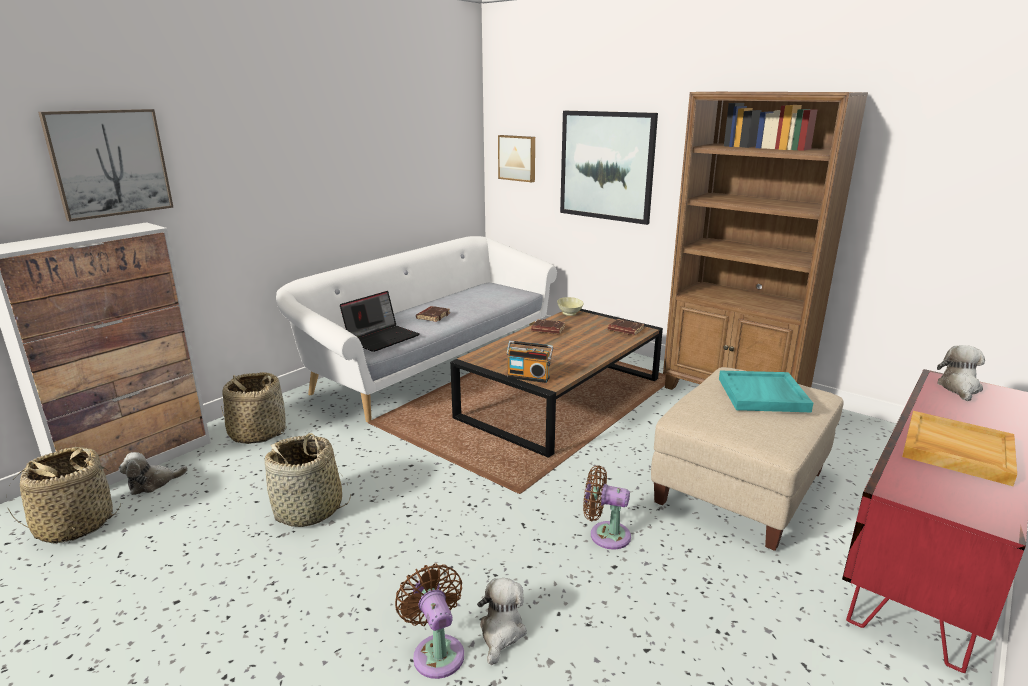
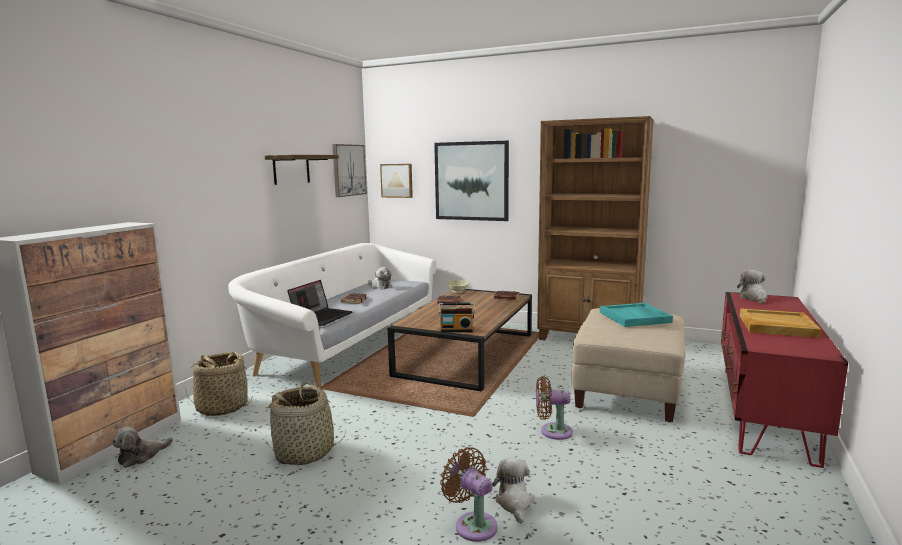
camera: 15 degrees left, 10 degrees down
basket [6,447,121,544] -> none
picture [38,109,174,222] -> picture moved to [333,144,367,197]
none -> shelf [265,155,339,185]
none -> plush toy [368,267,392,289]

